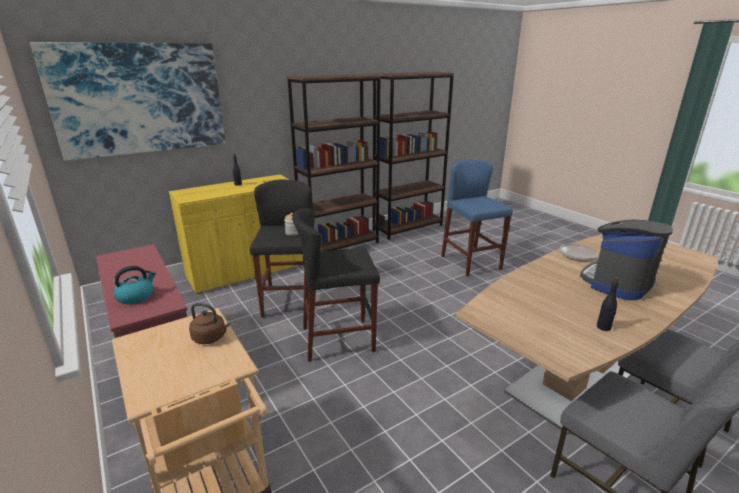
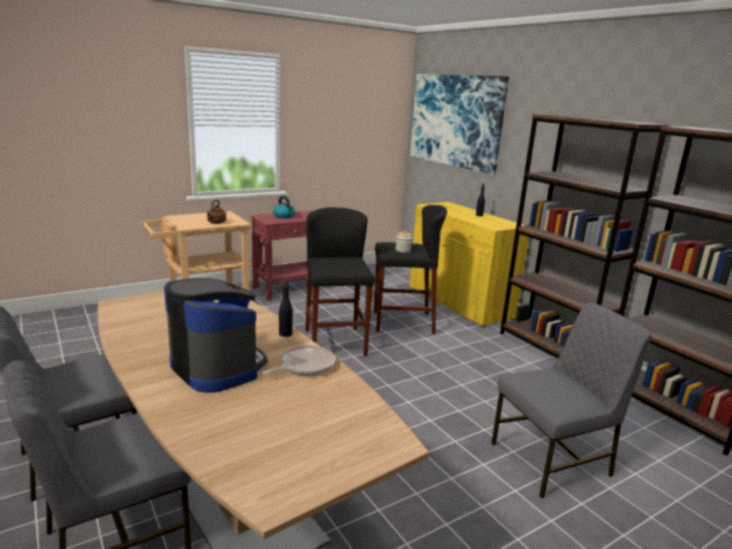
camera: 90 degrees right, 5 degrees down
blue stool [441,159,513,276] -> grey chair [491,303,651,498]
black bottle [597,277,619,331] -> black bottle moved to [279,280,293,337]

